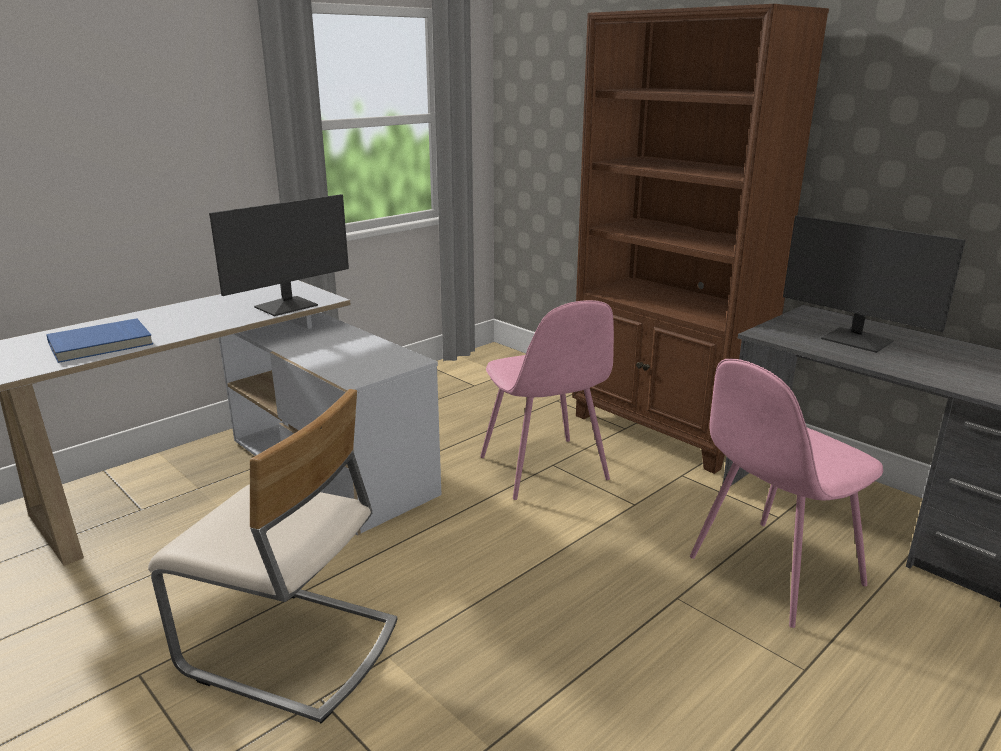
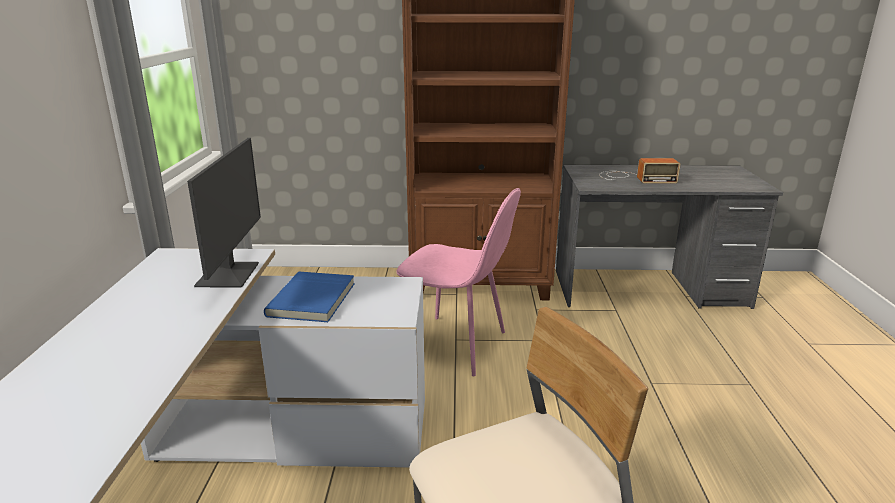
camera: 45 degrees left, 0 degrees up
blue book [46,318,153,363] -> blue book moved to [264,272,355,322]
pink chair [690,359,883,628] -> none
monitor [783,215,966,353] -> radio [599,158,681,183]

